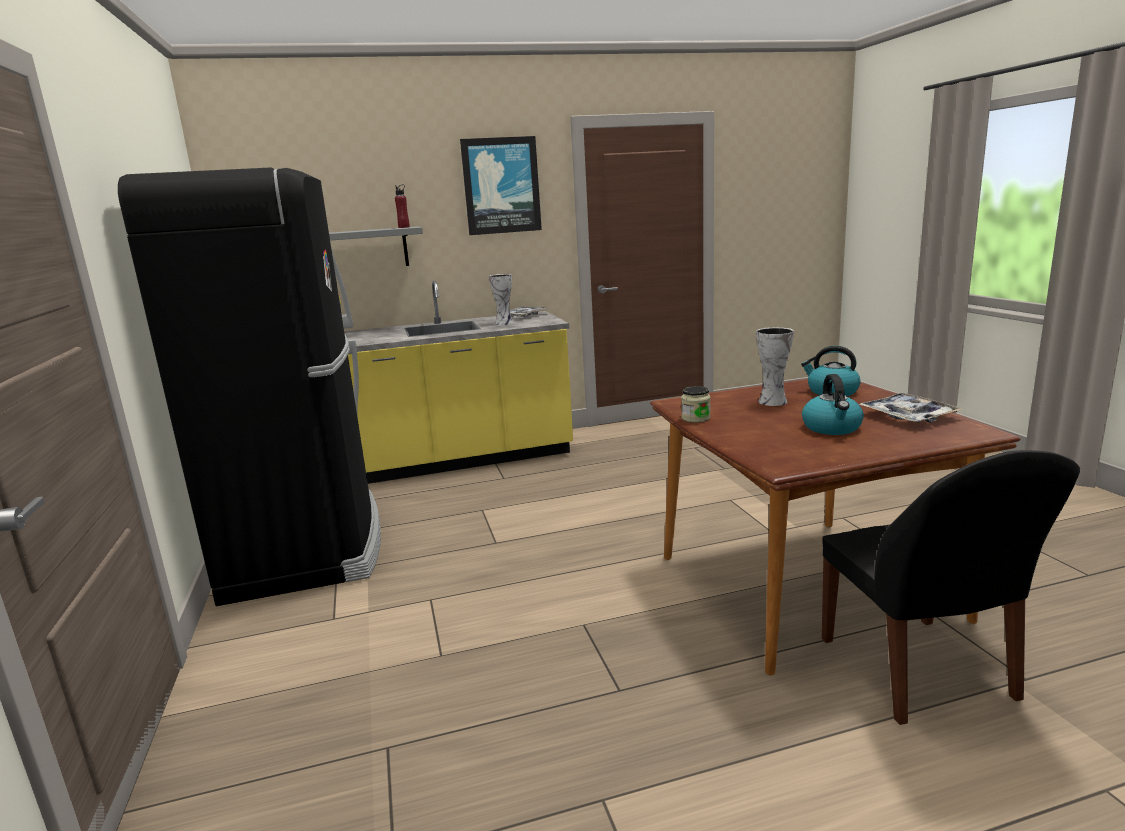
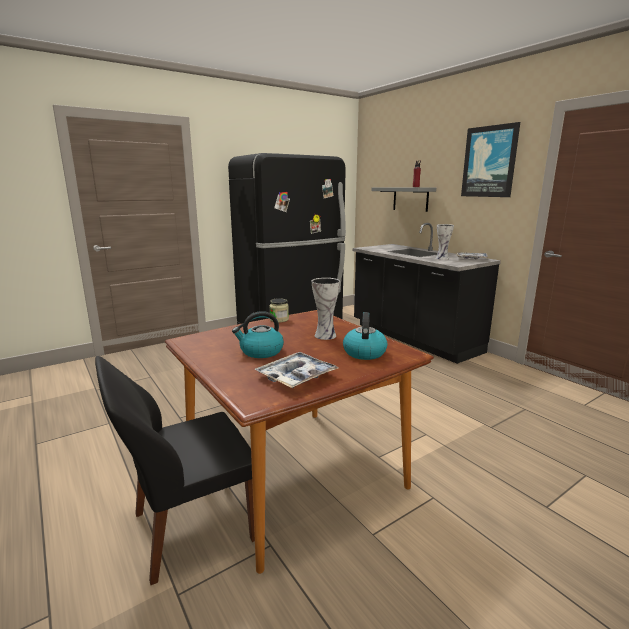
camera: 70 degrees right, 0 degrees up
yellow counter [344,280,573,484] -> black counter [353,223,501,364]

